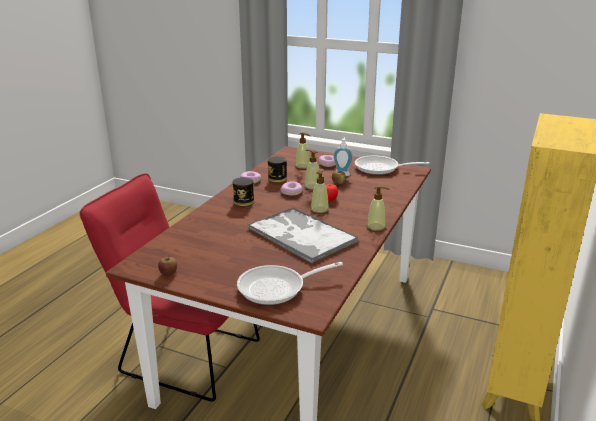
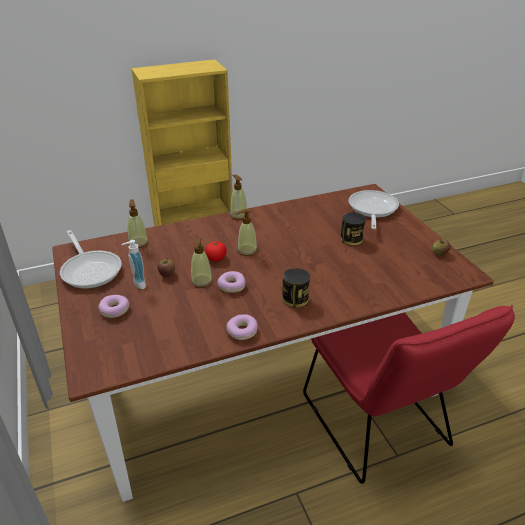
camera: 135 degrees left, 10 degrees up
frying pan [237,262,343,305] -> frying pan turned 105 degrees counterclockwise [348,190,399,229]
tray [248,207,358,263] -> none
can [268,156,287,183] -> can moved to [341,212,366,246]
soap dispenser [295,132,310,170] -> soap dispenser moved to [128,199,148,248]

